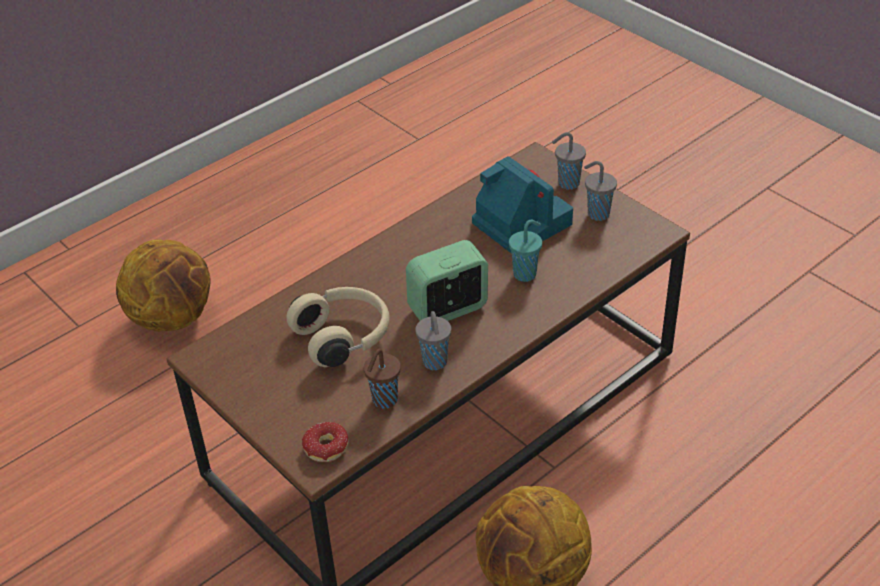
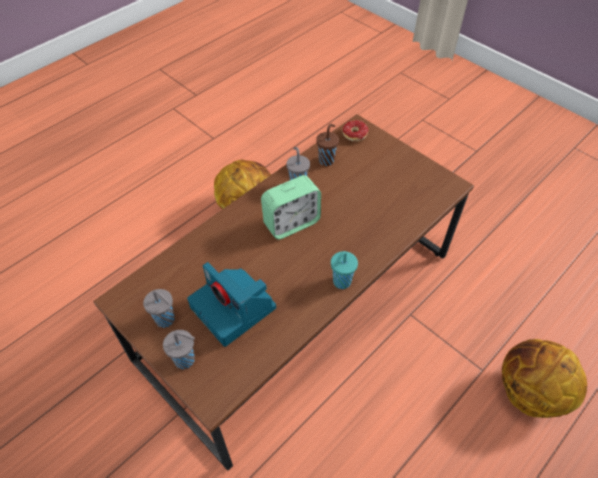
camera: 175 degrees right, 10 degrees up
beige headphones [286,287,390,367] -> none
turquoise cup [509,220,542,282] -> turquoise cup moved to [331,251,358,289]

